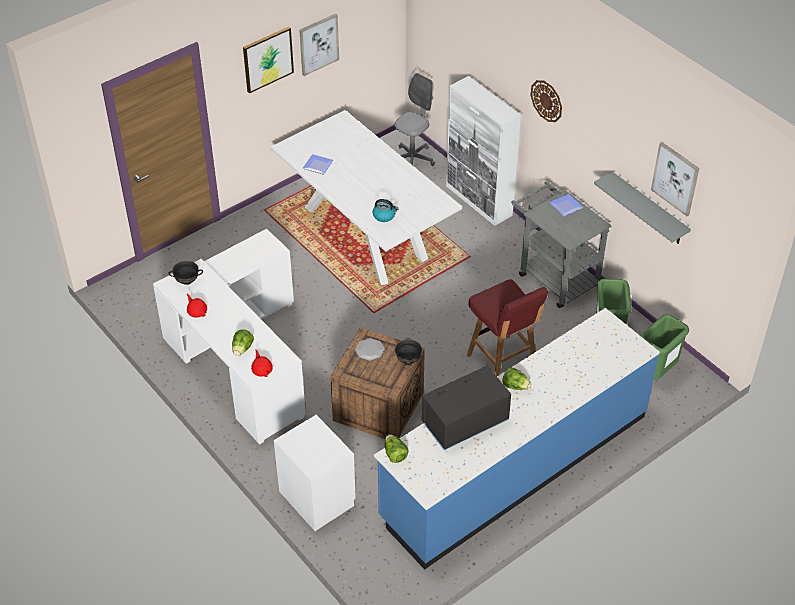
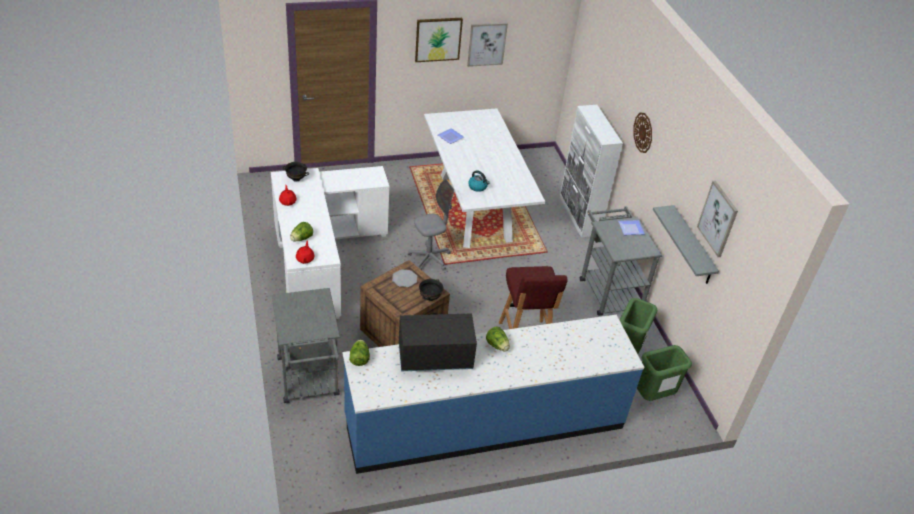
camera: 20 degrees right, 5 degrees down
white nightstand [274,415,356,531] -> grey cart [272,288,340,403]
grey office chair [394,73,435,166] -> grey office chair moved to [408,179,454,271]

